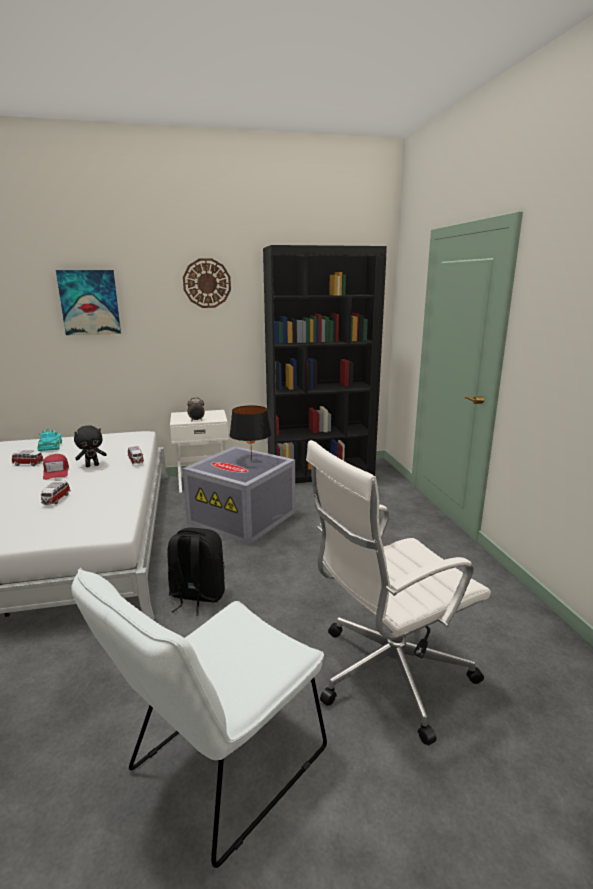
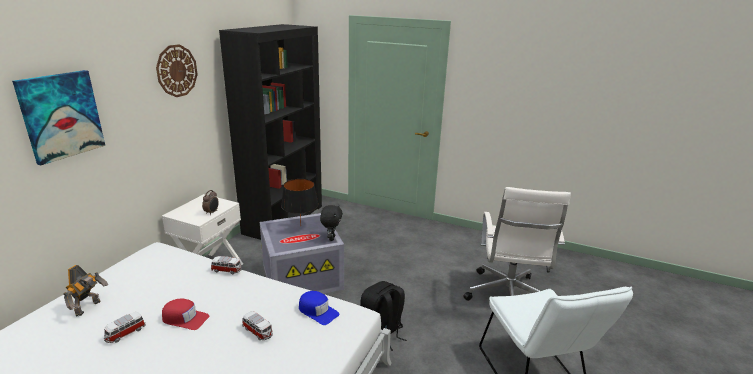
camera: 55 degrees left, 5 degrees up
turquoise toy car [37,429,62,451] -> toy robot [63,265,108,316]
black plush toy [74,425,107,467] -> black plush toy moved to [320,204,343,241]
none -> blue cap [299,291,340,325]

